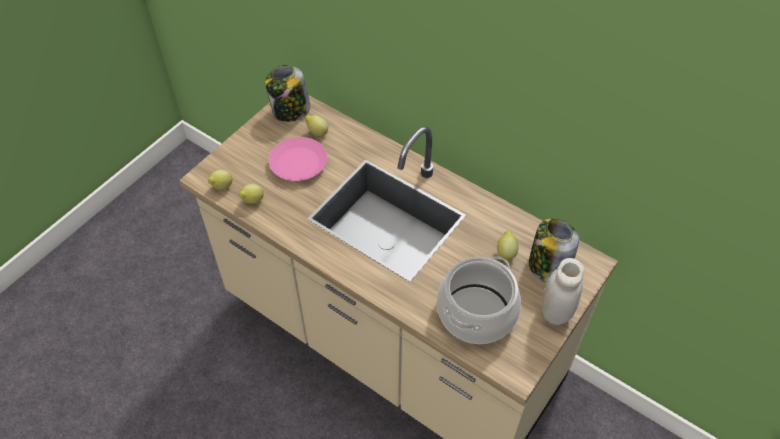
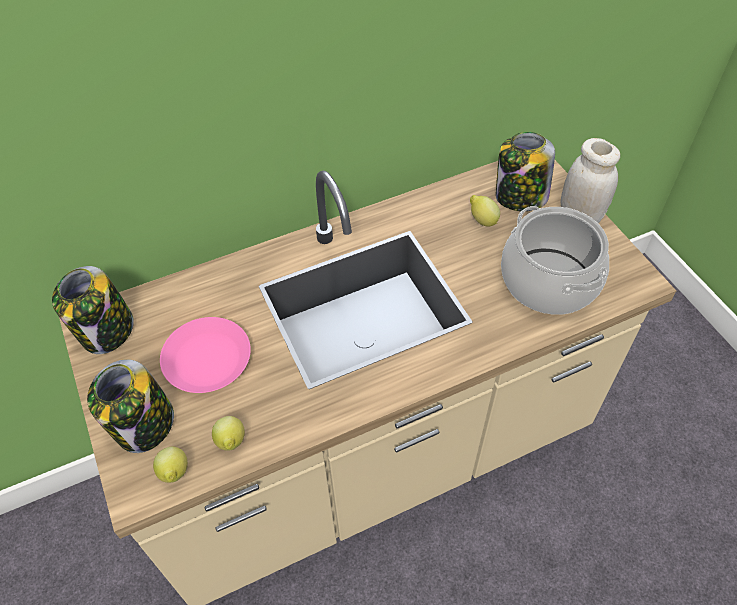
camera: 60 degrees left, 0 degrees up
lemon [305,115,328,136] -> none
none -> jar [87,359,174,453]

